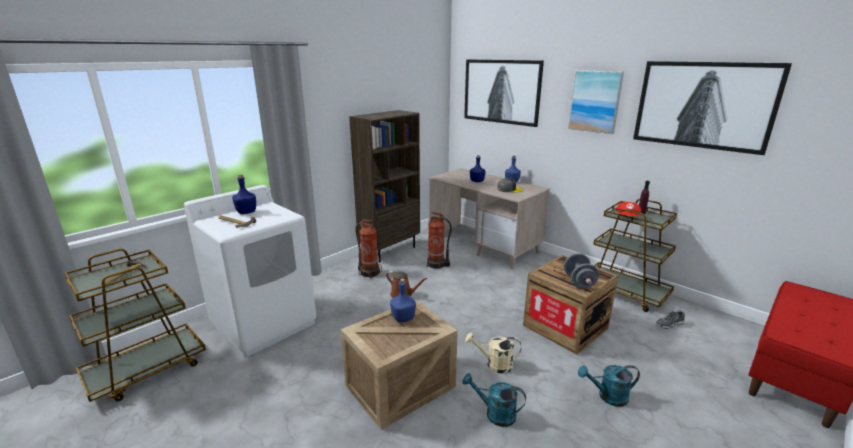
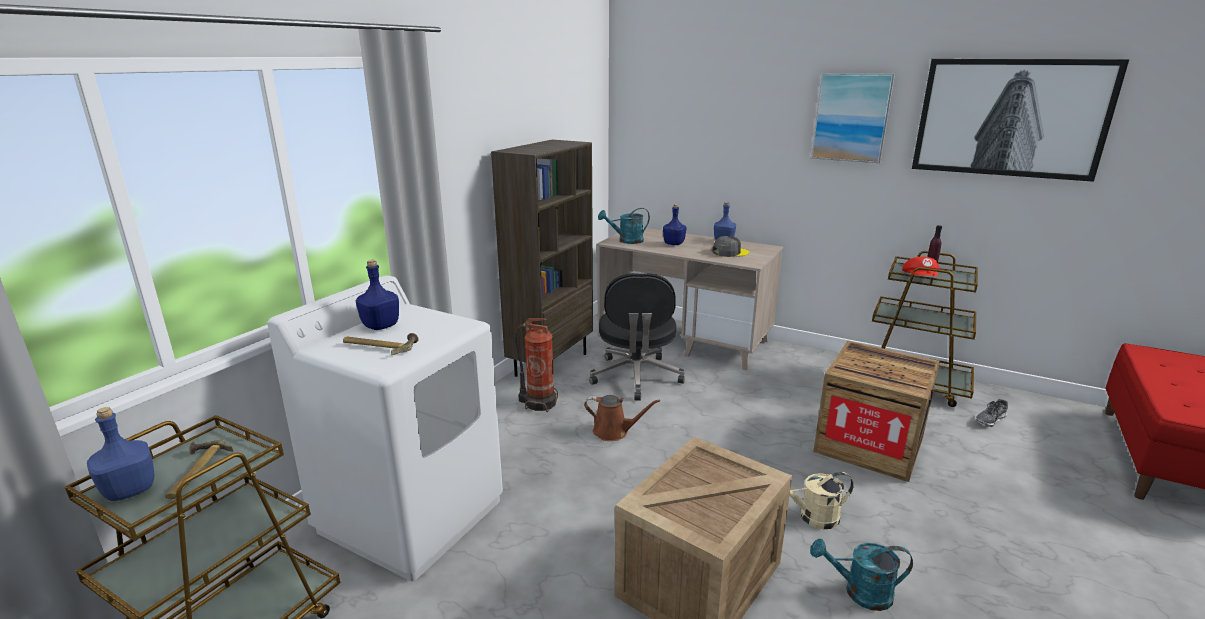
camera: 15 degrees left, 0 degrees up
blue bottle [390,279,416,323] -> blue bottle moved to [87,407,155,501]
fire extinguisher [427,212,452,269] -> black office chair [589,273,685,401]
picture [464,59,544,127] -> none
grey dumbbell [564,253,599,289] -> none
turquoise watering can [578,365,640,407] -> turquoise watering can moved to [598,208,650,244]

